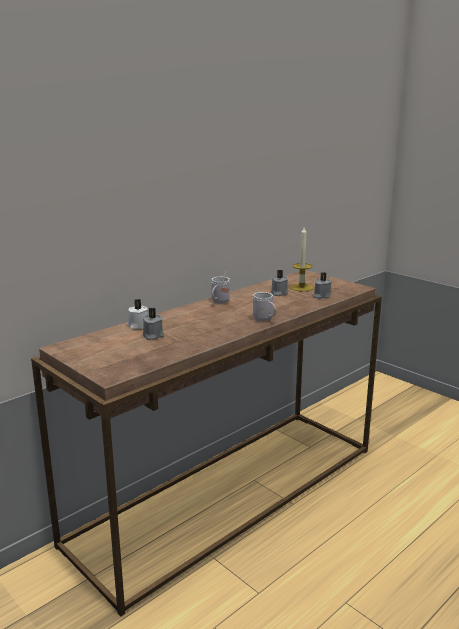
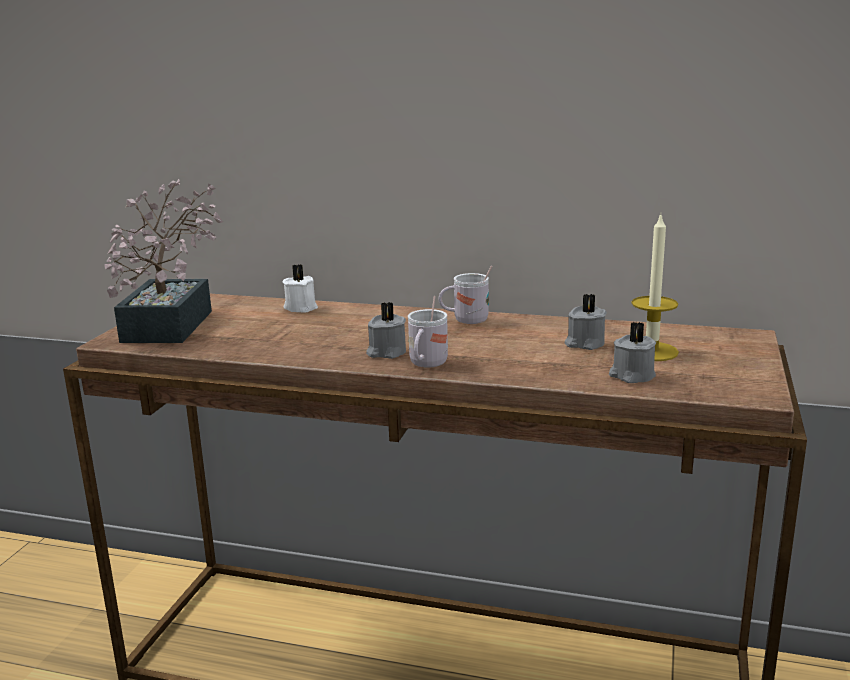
camera: 60 degrees right, 0 degrees up
grey candle [143,308,164,340] -> grey candle moved to [366,302,406,359]
none -> potted plant [104,179,223,343]

